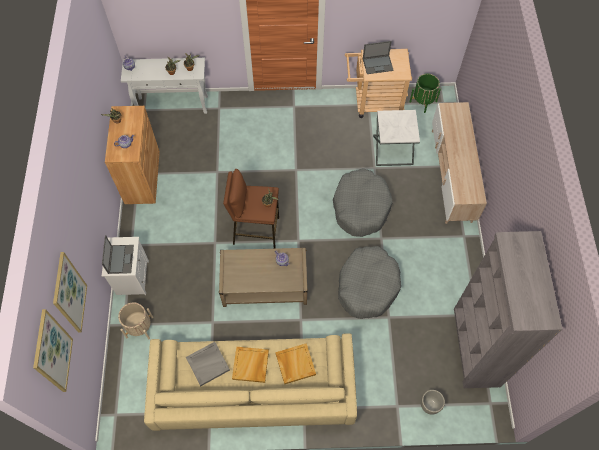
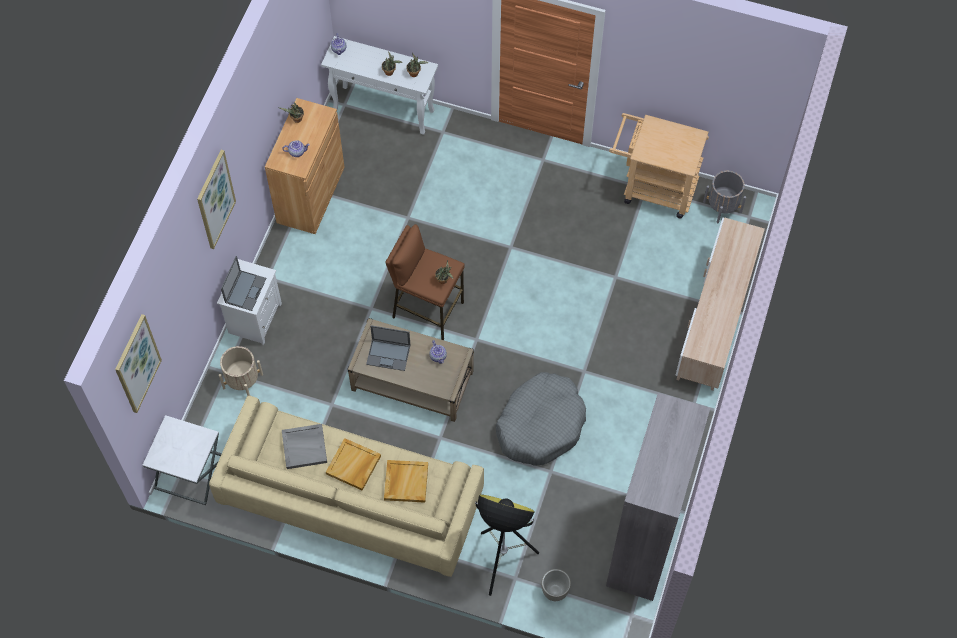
camera: 20 degrees right, 0 degrees up
picture [53,252,87,333] -> picture moved to [197,150,236,249]
grey dog bed [333,168,393,237] -> none
laptop [363,41,394,74] -> laptop moved to [366,325,411,371]
white side table [373,110,420,166] -> white side table moved to [143,415,222,505]
green planter [410,74,441,113] -> grey planter [703,170,746,223]
none -> floor lamp [475,494,539,596]

